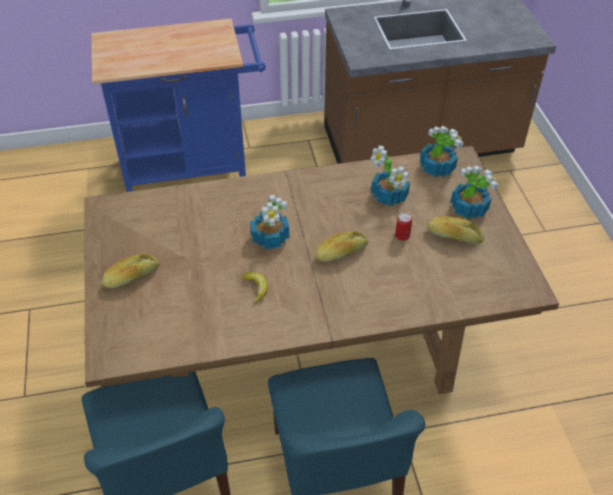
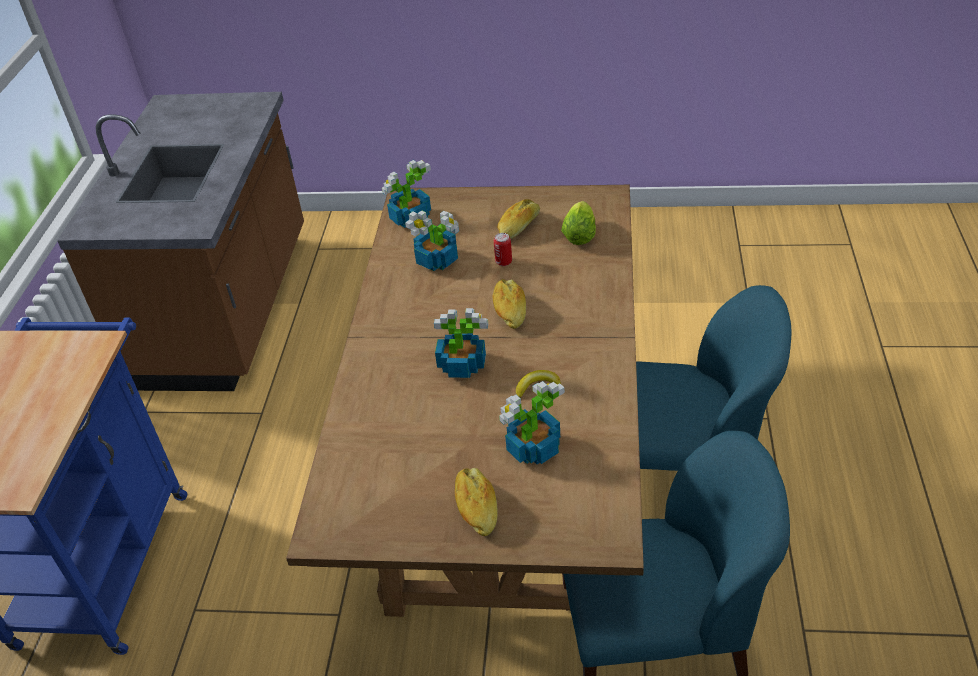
camera: 70 degrees left, 5 degrees down
potted plant [451,165,499,219] -> potted plant moved to [499,381,565,464]
none -> lettuce [561,201,596,245]

